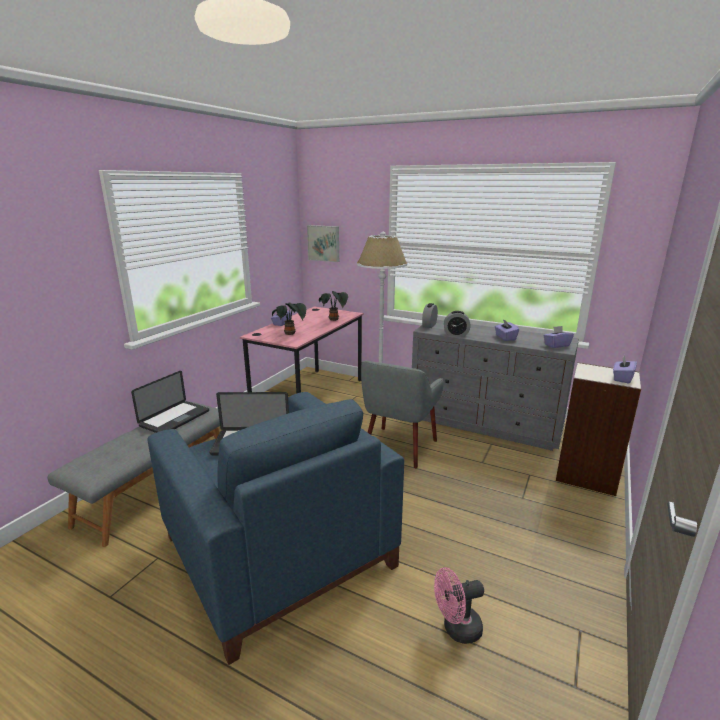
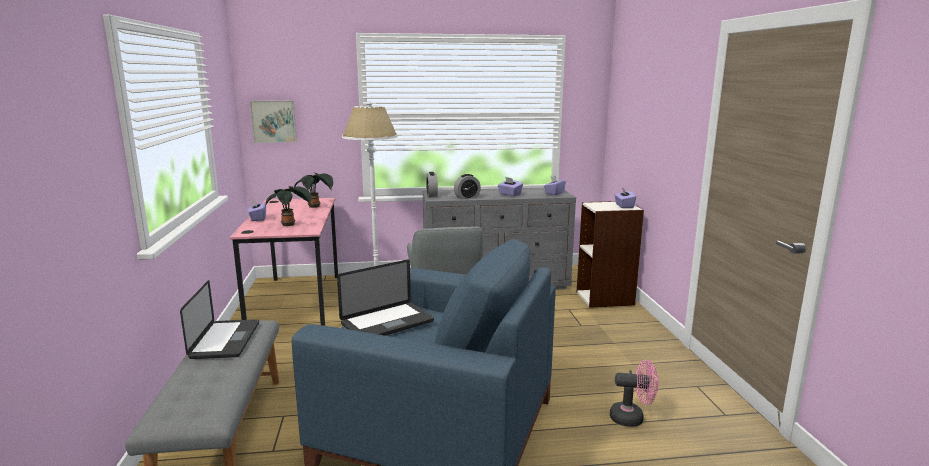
camera: 35 degrees left, 5 degrees down
pink fan [434,567,484,644] -> pink fan turned 120 degrees counterclockwise [610,360,658,427]

